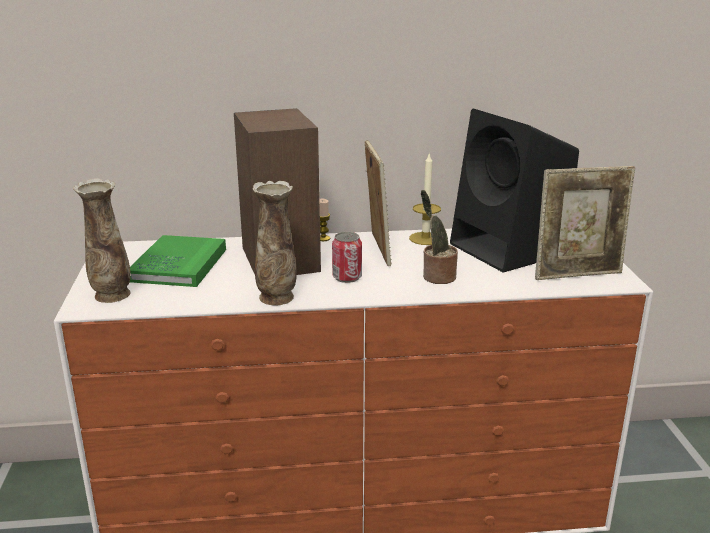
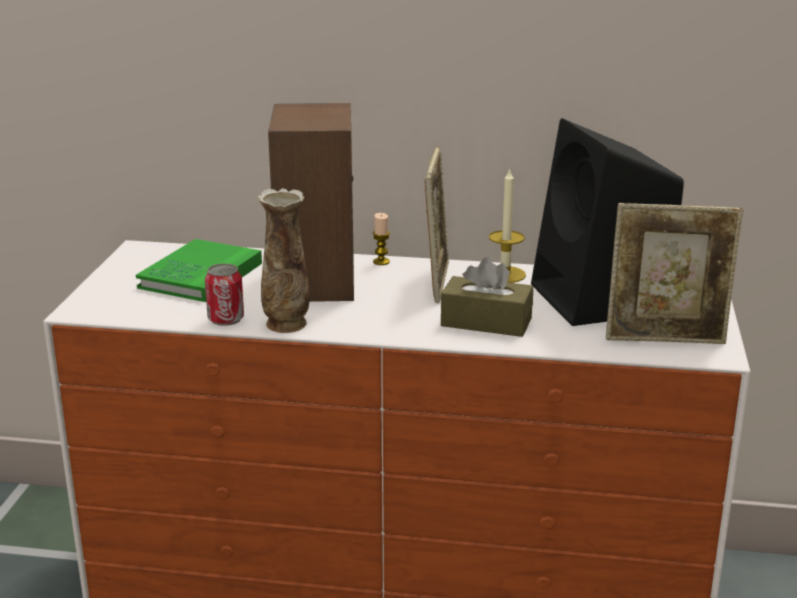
camera: 15 degrees right, 0 degrees up
vase [73,178,131,303] -> none
can [332,232,362,283] -> can moved to [205,263,244,326]
potted plant [421,190,458,284] -> brown tissue box [441,257,533,337]

